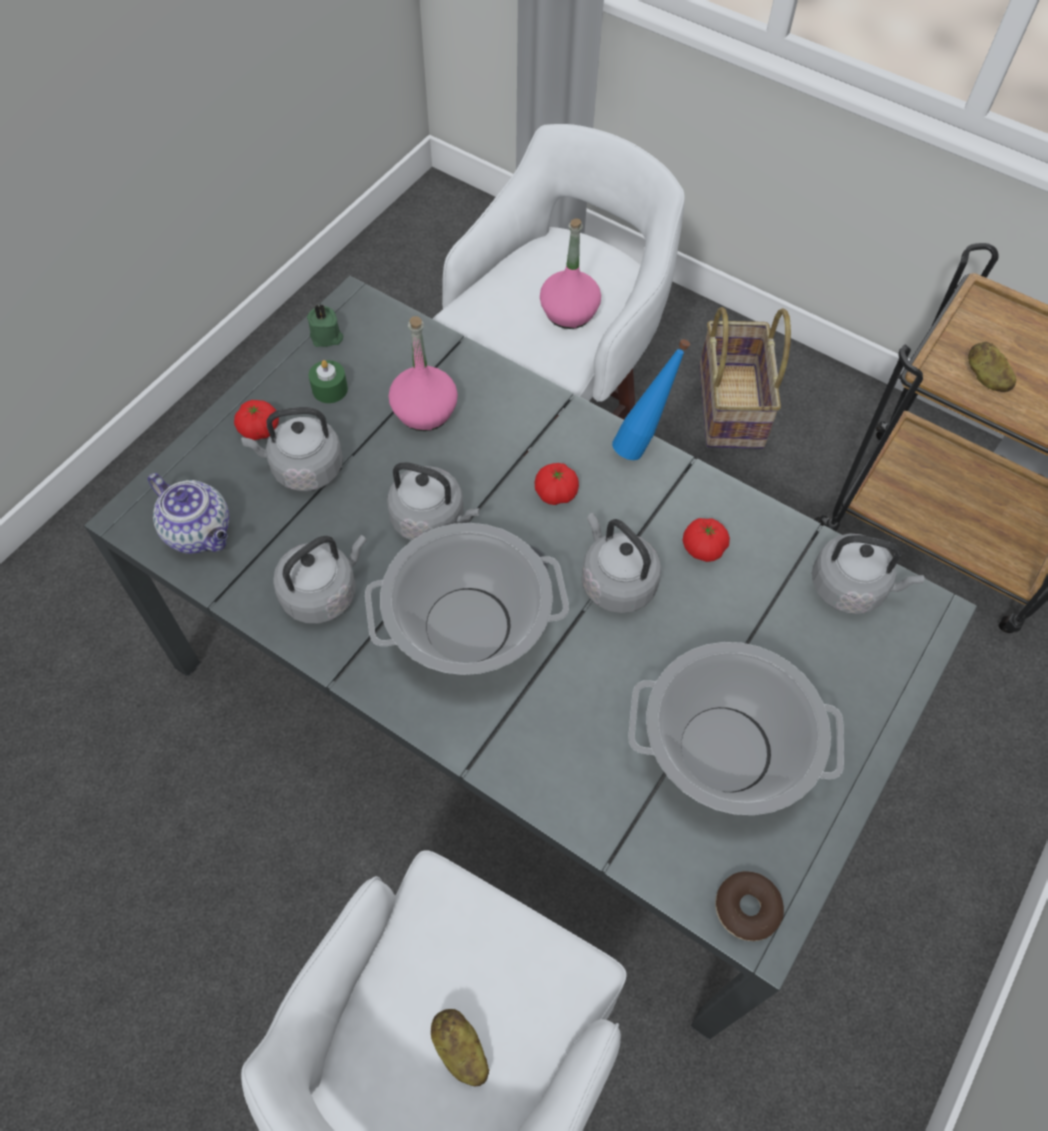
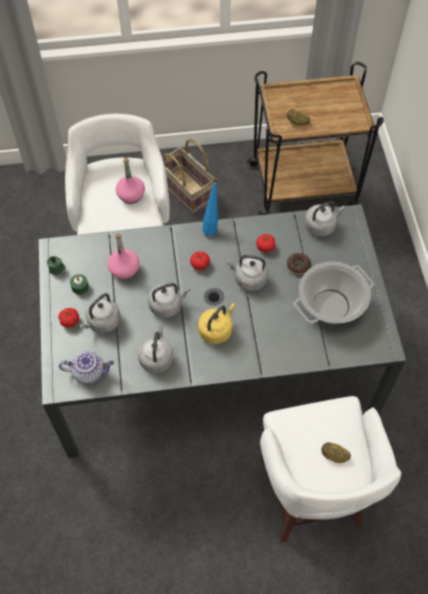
camera: 40 degrees left, 0 degrees up
cooking pot [365,523,569,675] -> yellow kettle [198,303,235,344]
donut [715,871,784,941] -> donut moved to [287,253,311,275]

